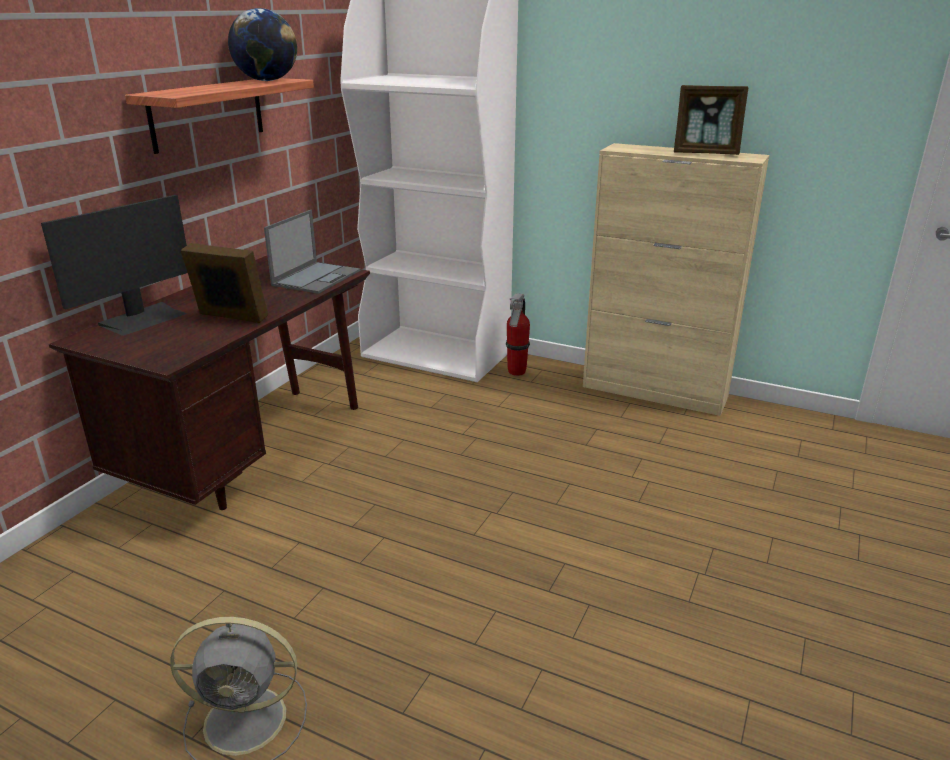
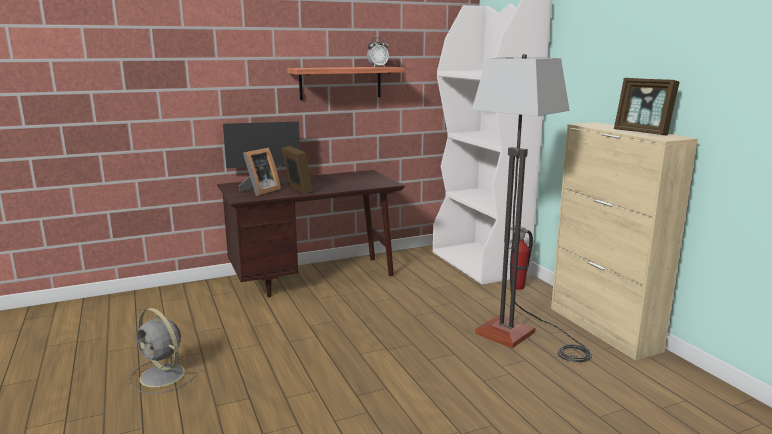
camera: 40 degrees right, 10 degrees down
globe [228,8,297,81] -> alarm clock [367,38,389,67]
laptop [264,210,360,294] -> none
none -> picture frame [239,148,281,196]
none -> floor lamp [472,54,592,362]

